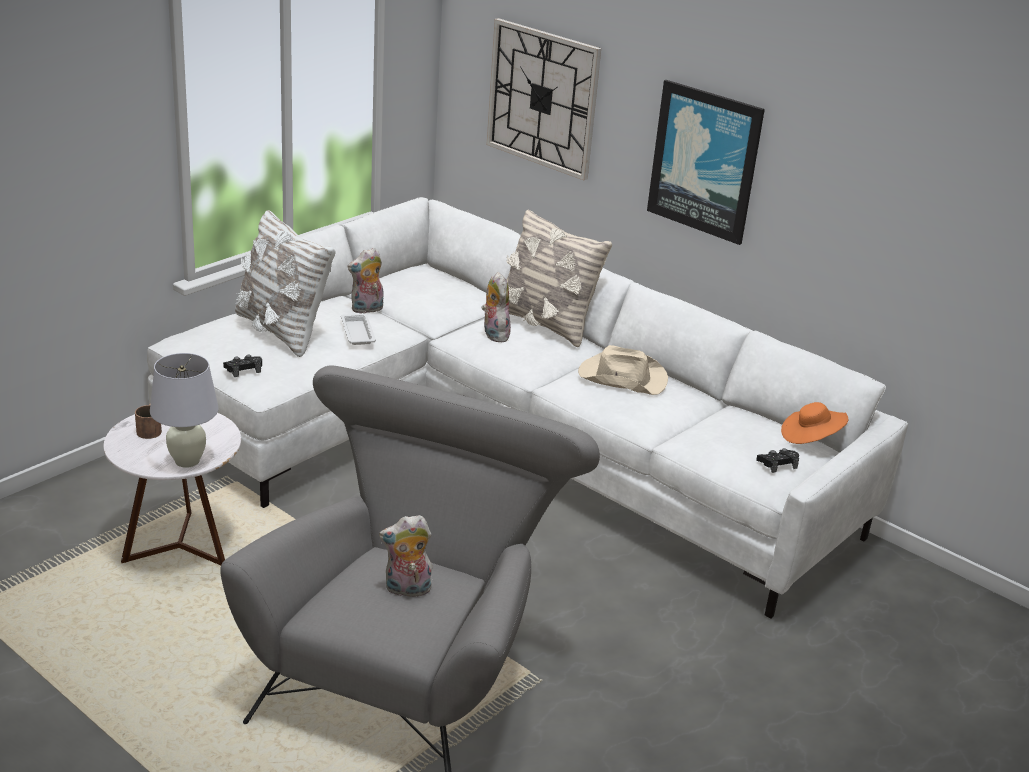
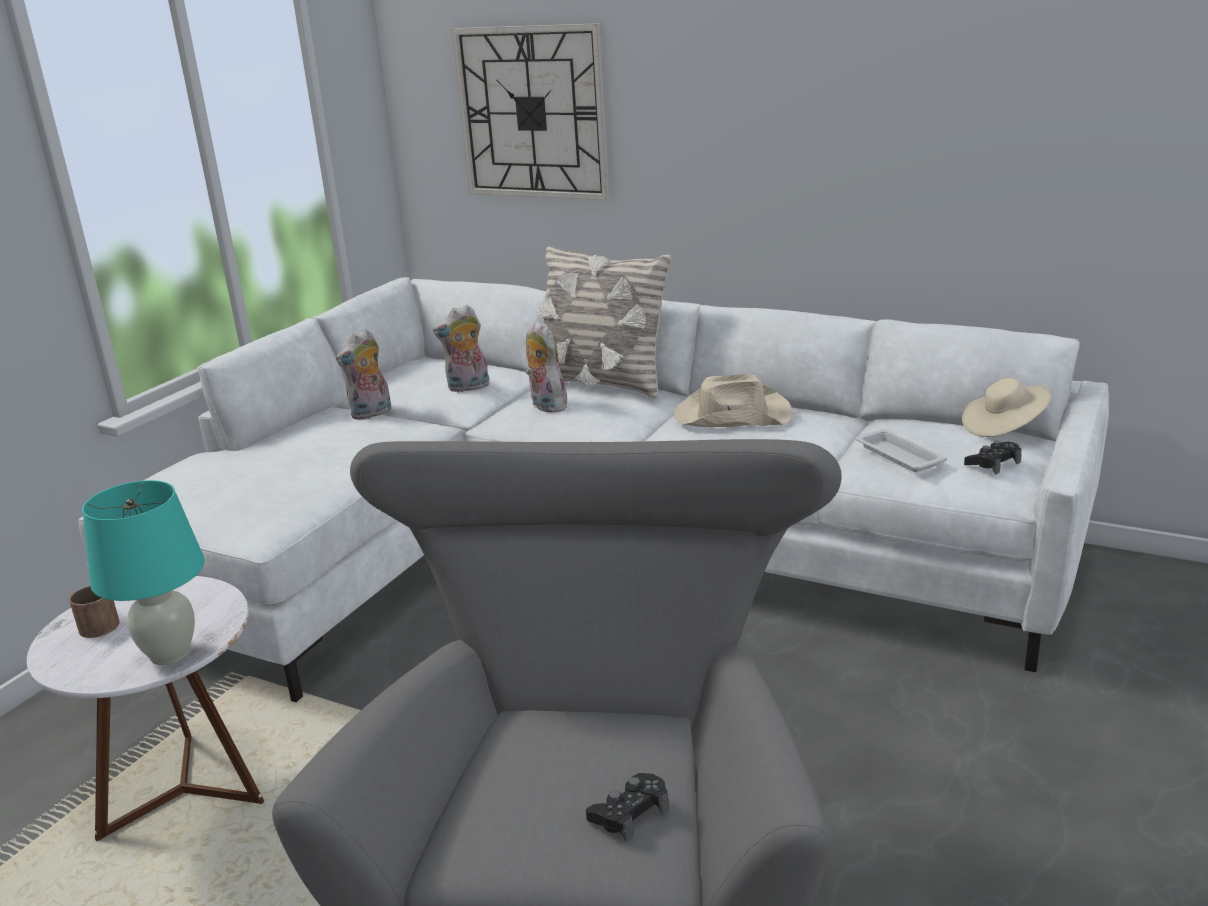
camera: 10 degrees left, 5 degrees down
white table lamp [150,353,219,468] -> turquoise table lamp [82,480,205,665]
black game controller [223,355,262,377] -> black game controller moved to [586,773,669,842]
white pillow [235,210,336,357] -> none
white tray [341,314,376,345] -> white tray moved to [855,429,947,472]
plush toy [379,515,432,597] -> plush toy moved to [433,305,490,392]
picture [647,80,765,245] -> none
orange hat [781,402,848,444] -> beige hat [962,378,1052,437]

